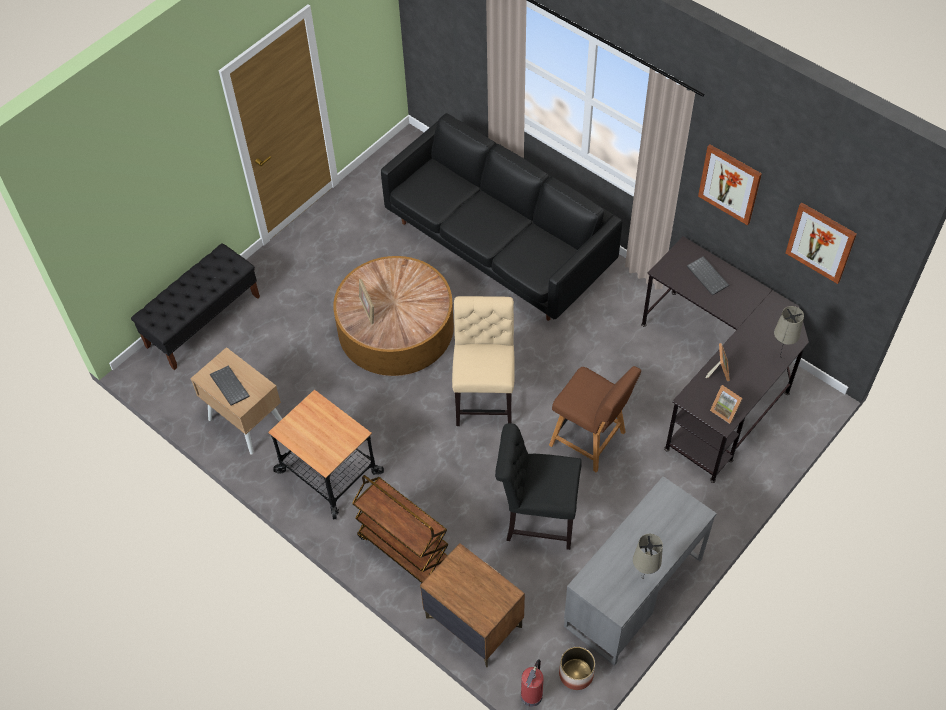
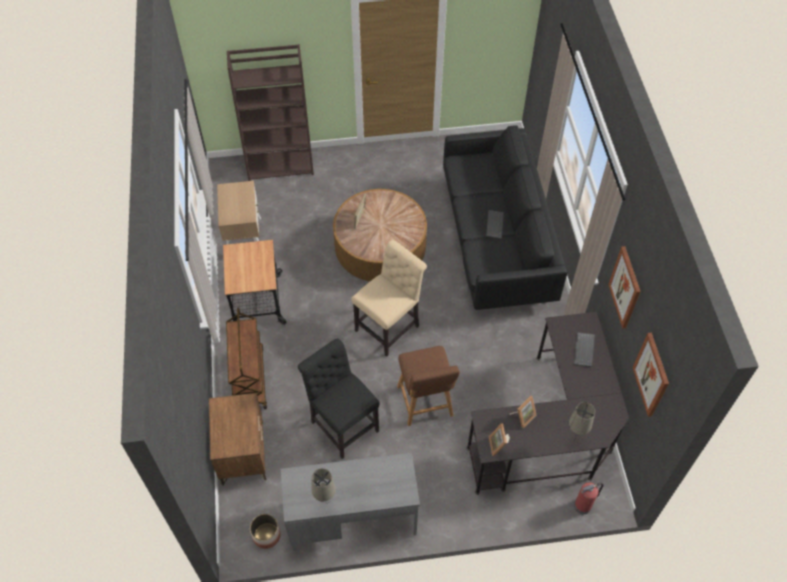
camera: 40 degrees right, 0 degrees up
black bench [131,243,260,370] -> brown bookcase [227,44,314,181]
keyboard [210,365,250,405] -> keyboard moved to [486,210,504,239]
fire extinguisher [521,659,544,707] -> fire extinguisher moved to [574,482,603,514]

